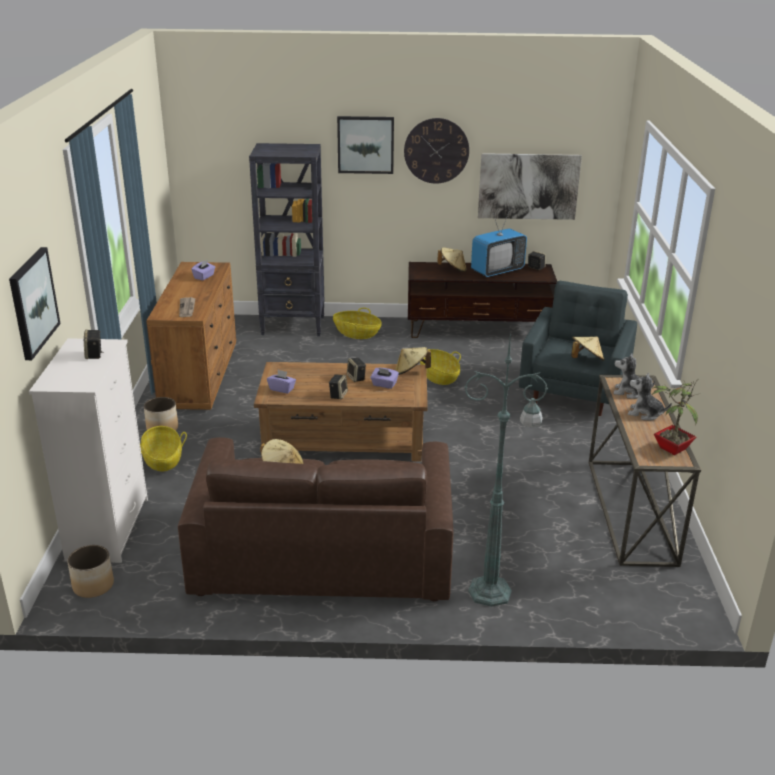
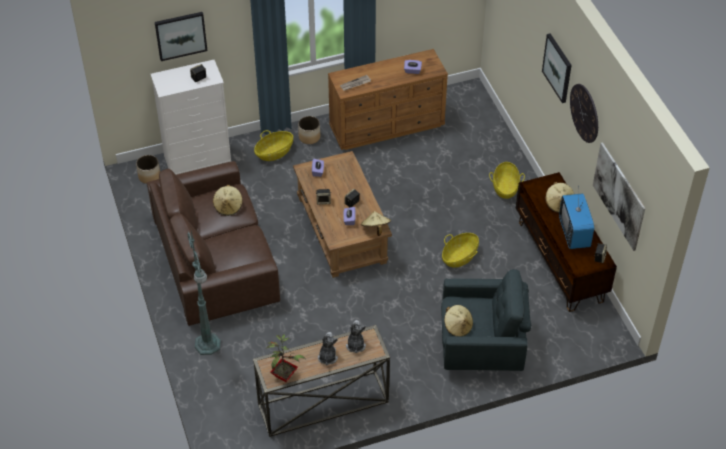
camera: 70 degrees right, 20 degrees up
black bookcase [249,143,324,336] -> none
television [471,208,527,277] -> television turned 45 degrees clockwise [559,190,594,249]

